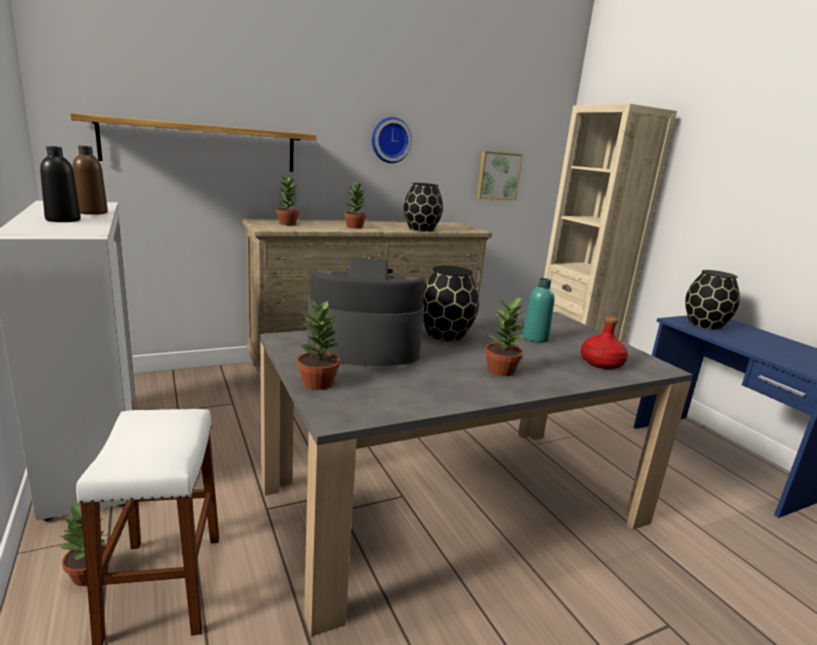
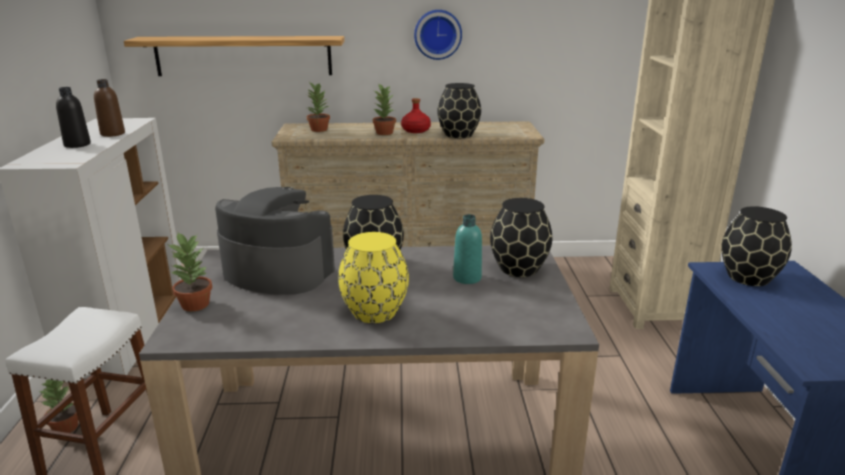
camera: 25 degrees right, 5 degrees up
picture [477,151,523,200] -> none
potted plant [485,296,525,376] -> yellow vase [338,232,409,323]
red bottle [581,317,628,369] -> red bottle moved to [401,98,431,133]
none -> black vase [490,198,552,277]

